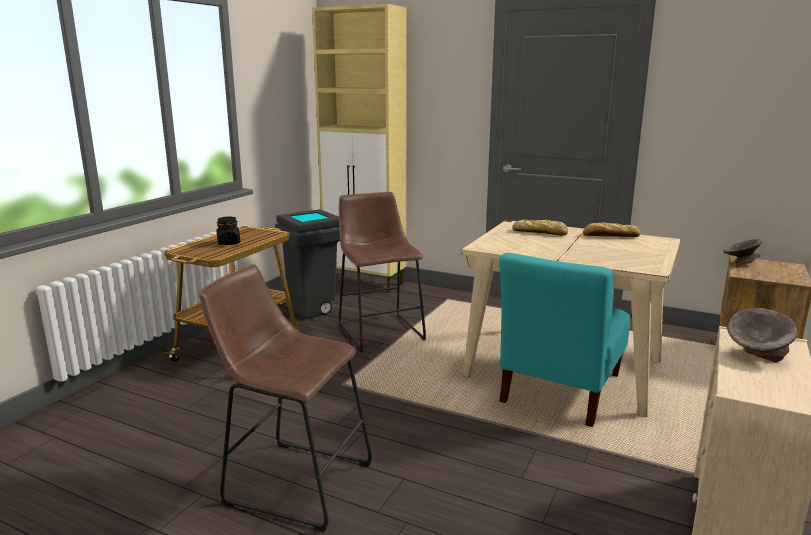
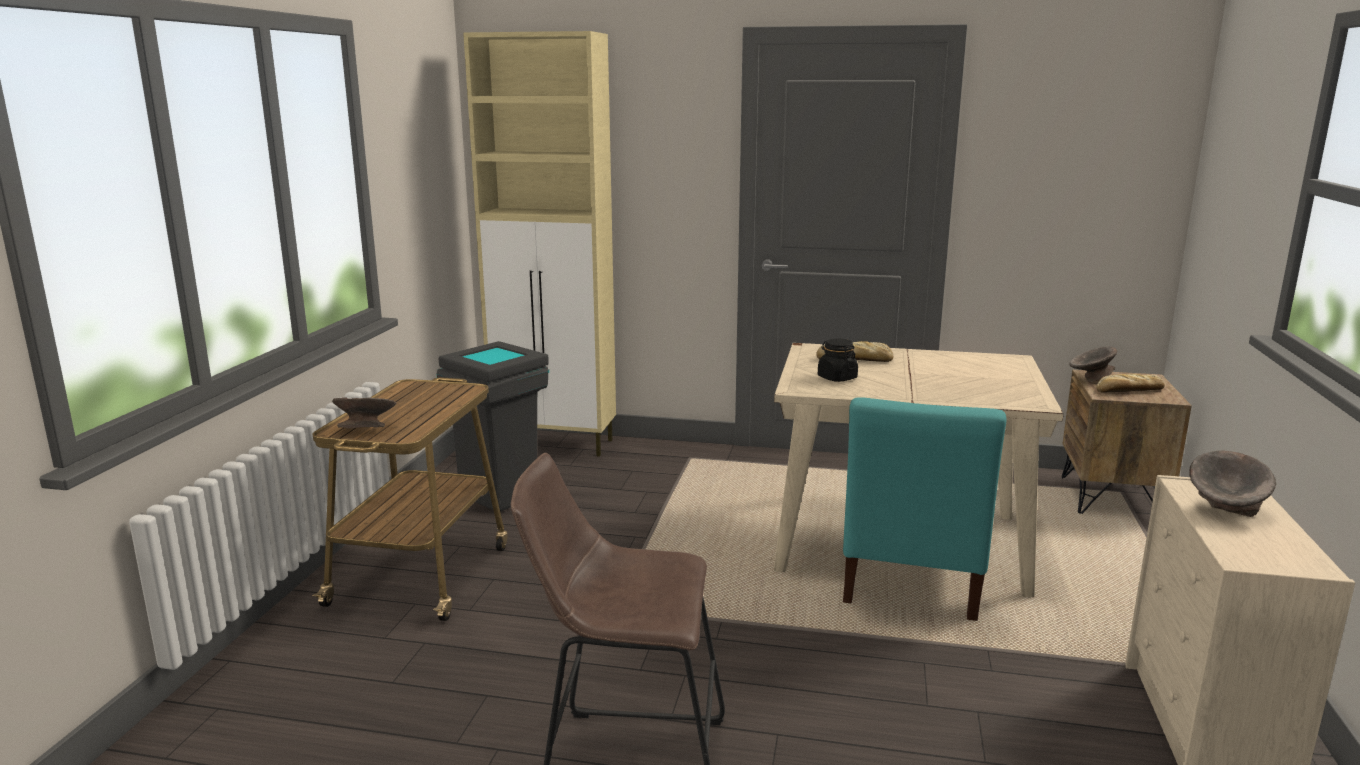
camera: 15 degrees left, 0 degrees up
black jar [217,217,240,245] -> black jar moved to [818,338,858,382]
brown stool [339,192,426,352] -> none
bread [583,223,640,237] -> bread moved to [1096,374,1165,393]
none -> grey bowl [332,397,396,429]

